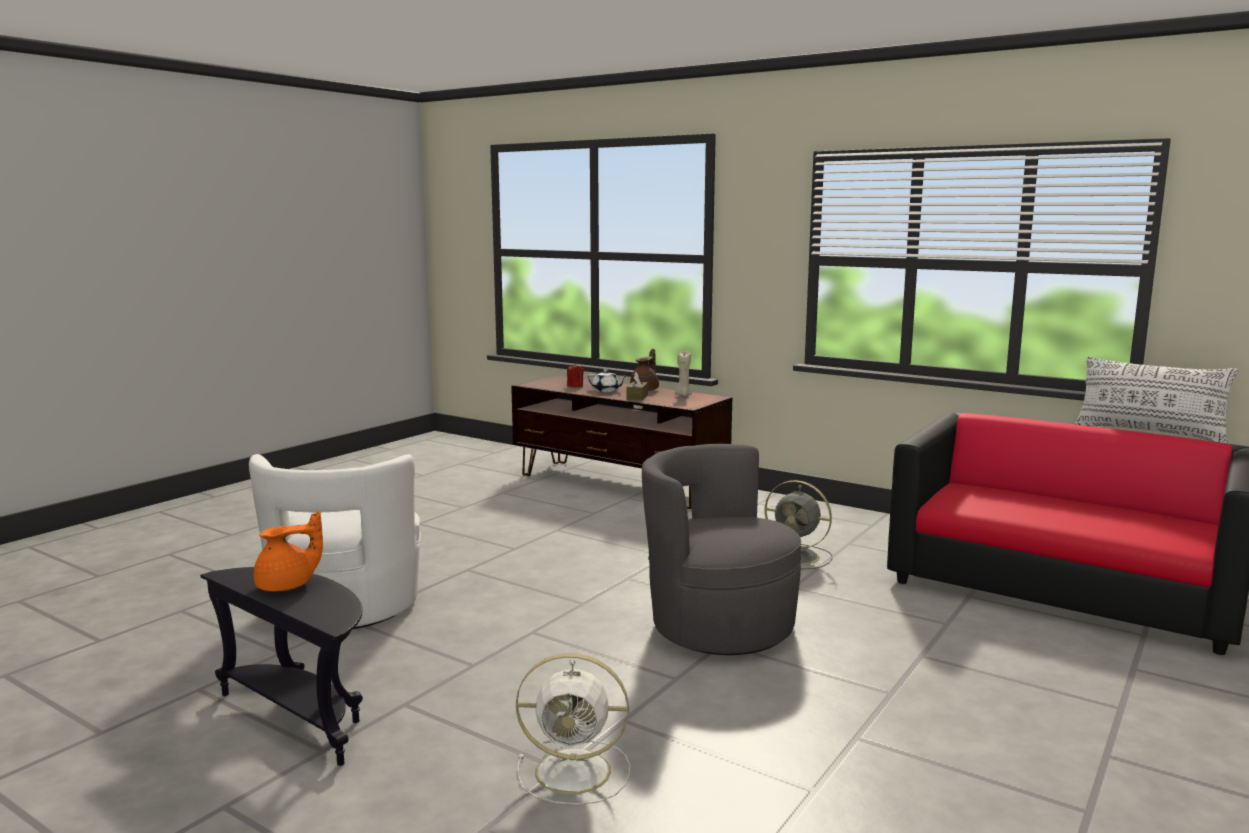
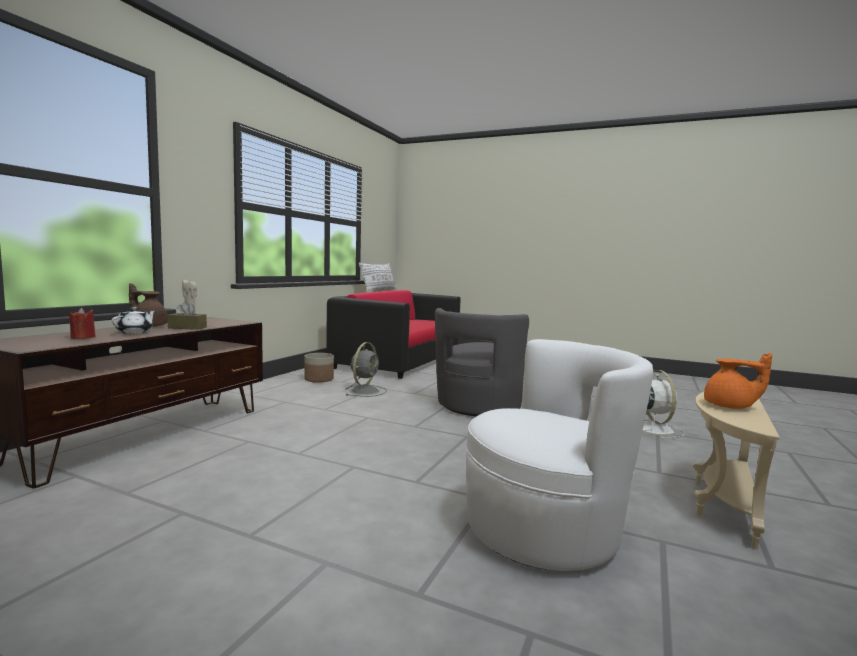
camera: 100 degrees left, 5 degrees down
black side table [200,567,363,766] -> beige side table [693,392,780,549]
orange teapot [254,511,323,592] -> orange teapot turned 150 degrees clockwise [704,353,772,409]
none -> planter [304,353,334,383]

